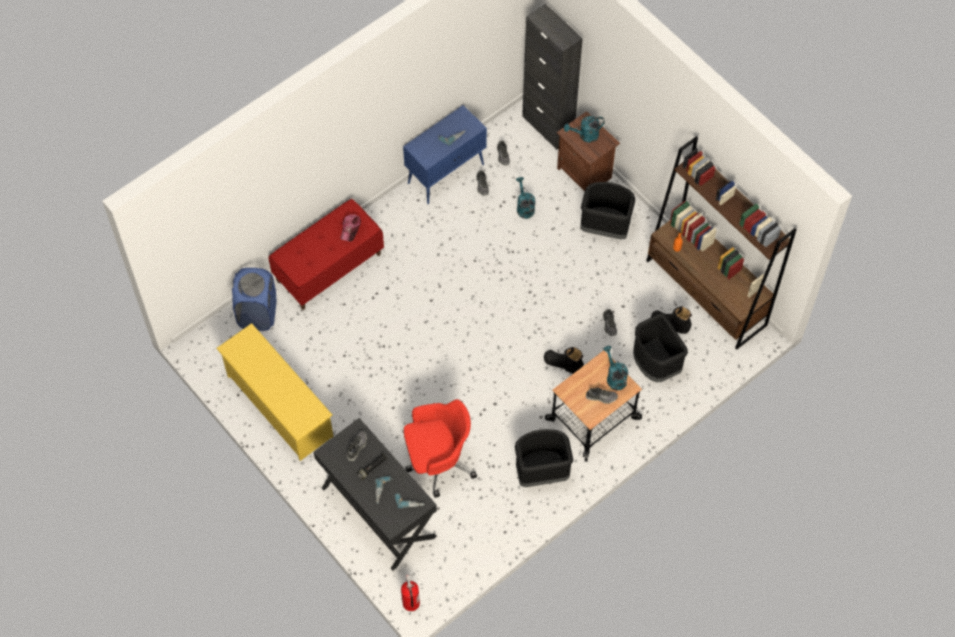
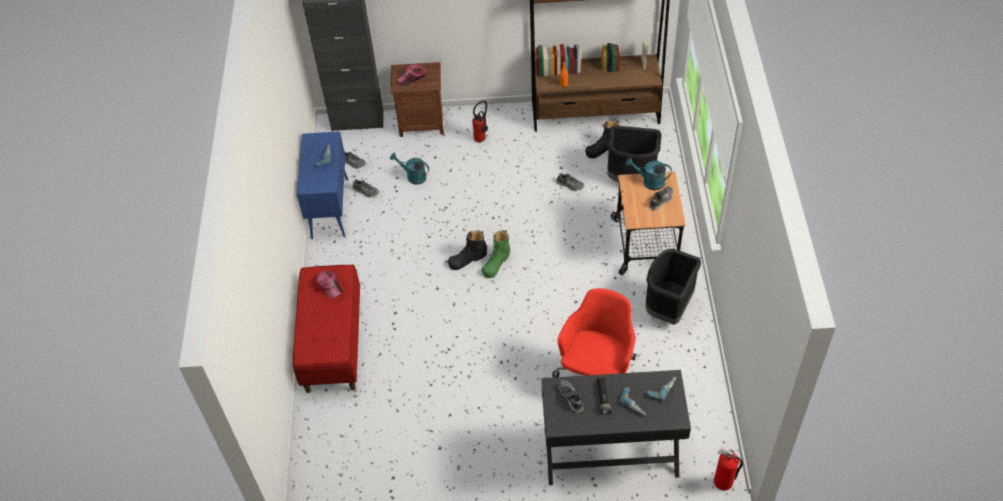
camera: 50 degrees left, 10 degrees down
yellow shoe rack [216,323,333,461] -> none
blue laundry basket [232,268,276,331] -> none
black boot [544,347,584,374] -> black boot moved to [448,231,487,270]
turquoise watering can [564,116,605,143] -> cap [397,64,427,86]
black trash can [580,182,635,240] -> fire extinguisher [472,100,488,143]
none -> green boot [482,230,510,278]

